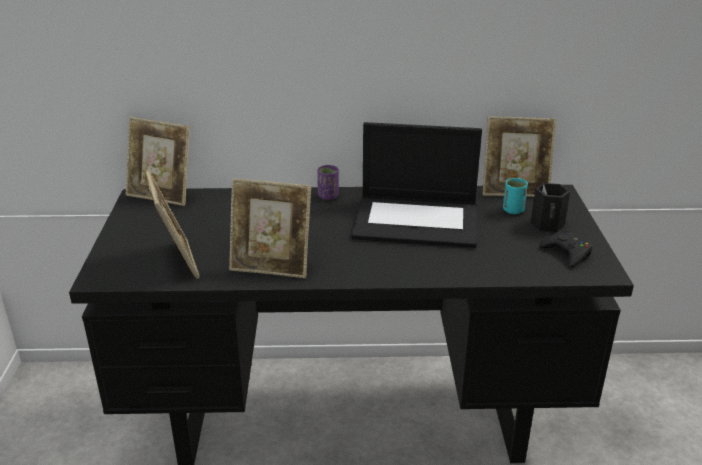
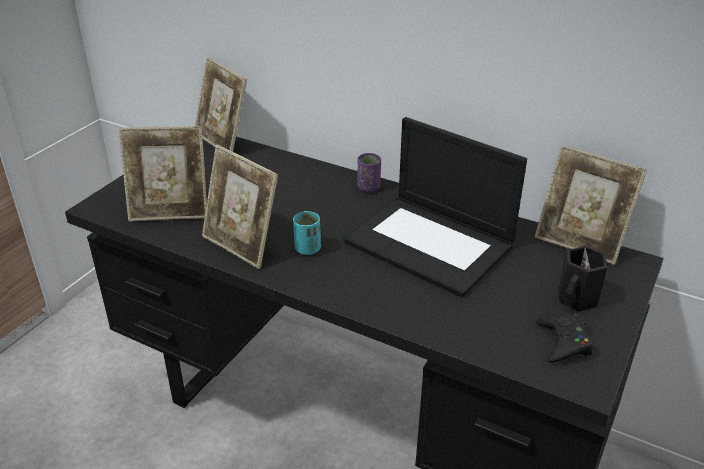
camera: 30 degrees right, 5 degrees up
picture frame [145,170,200,279] -> picture frame turned 75 degrees clockwise [119,126,207,222]
turquoise cup [503,178,528,214] -> turquoise cup moved to [293,211,321,255]

